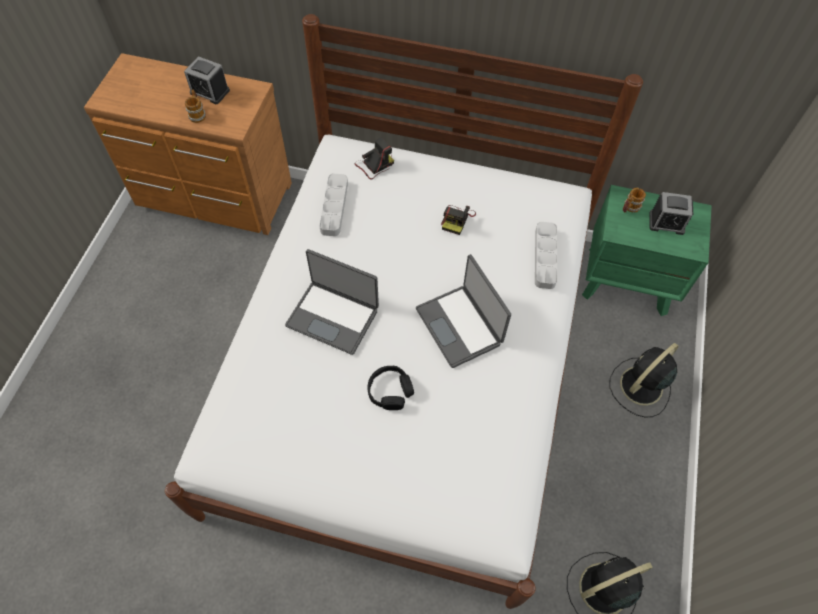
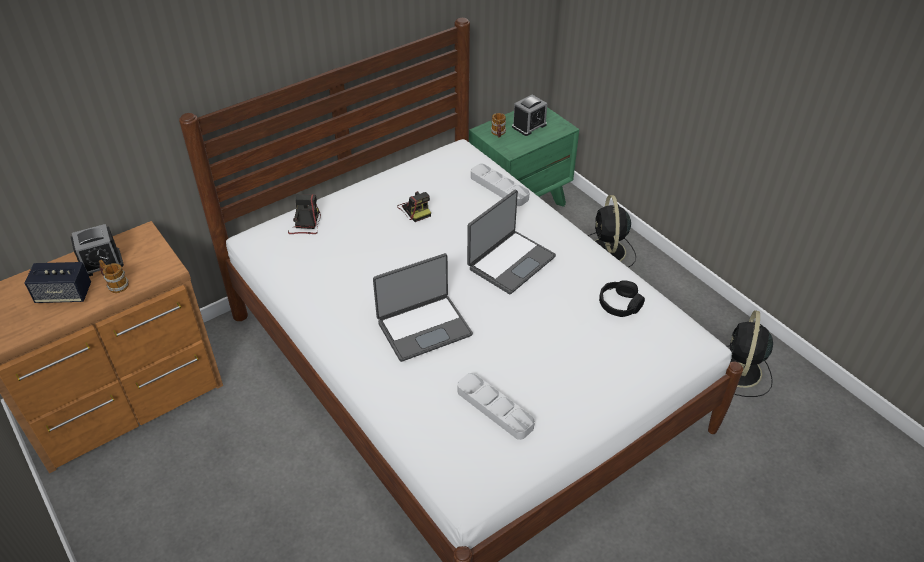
camera: 50 degrees left, 15 degrees down
grey tray [319,174,348,236] -> grey tray moved to [457,373,535,440]
black headphones [367,366,414,410] -> black headphones moved to [599,280,645,317]
laptop [416,254,511,368] -> laptop turned 60 degrees counterclockwise [467,190,556,294]
none -> speaker [25,262,91,303]

